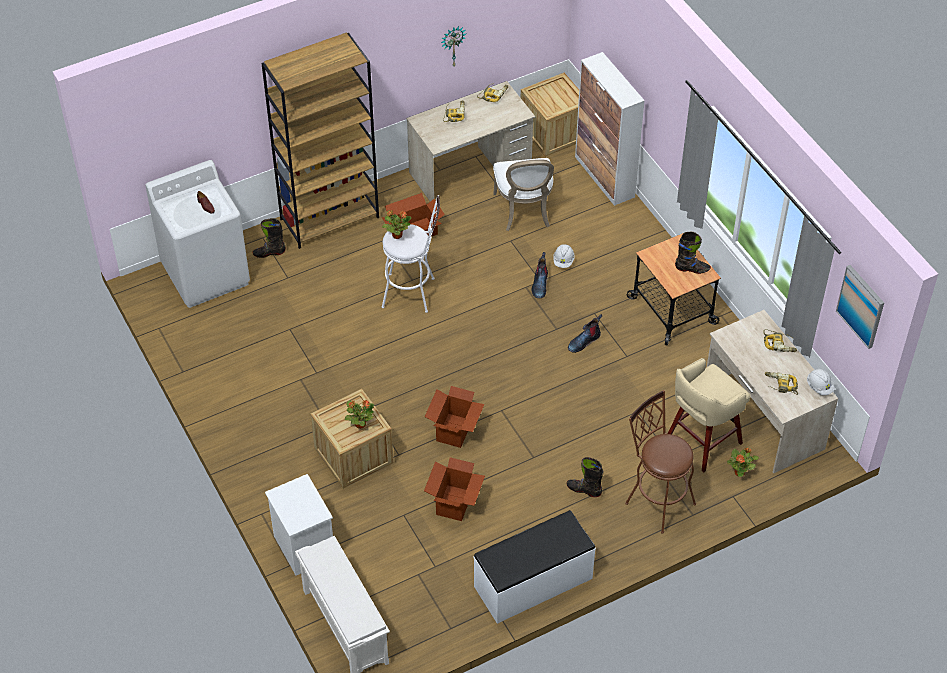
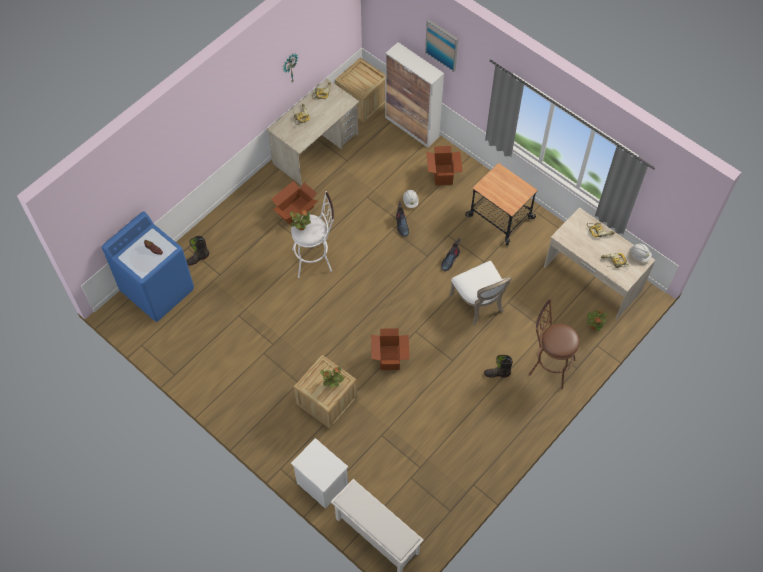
camera: 20 degrees left, 10 degrees up
white washing machine [145,160,250,308] -> blue washing machine [102,212,194,322]
brown bookcase [261,33,379,249] -> none
cardboard box [424,457,485,521] -> cardboard box moved to [426,146,463,185]
white bench [474,510,596,624] -> none
white chair [493,158,554,231] -> white chair moved to [449,261,512,325]
beige stool [668,358,751,472] -> none
black boot [675,232,711,274] -> none
picture [836,265,884,349] -> picture moved to [425,20,458,72]

